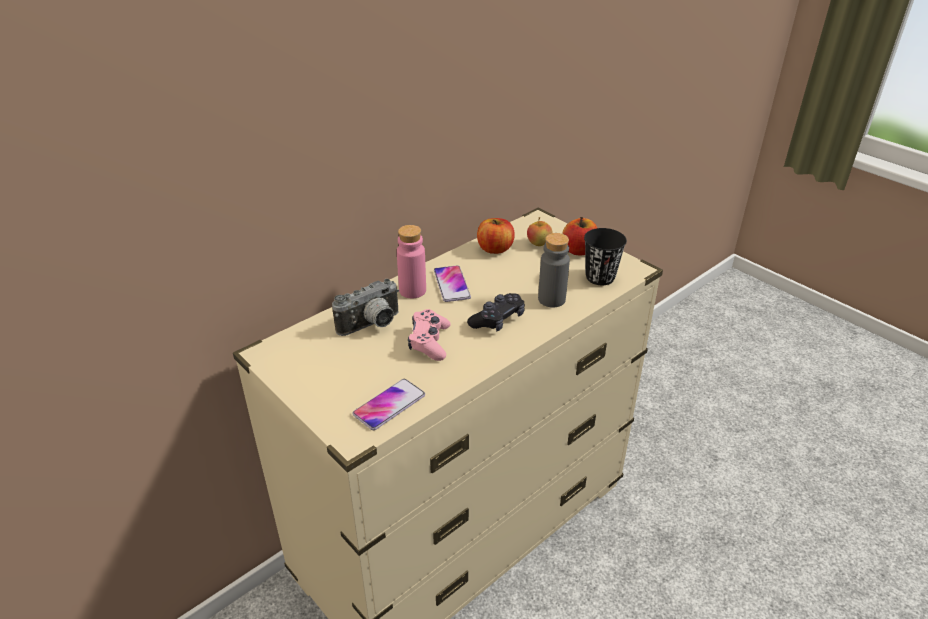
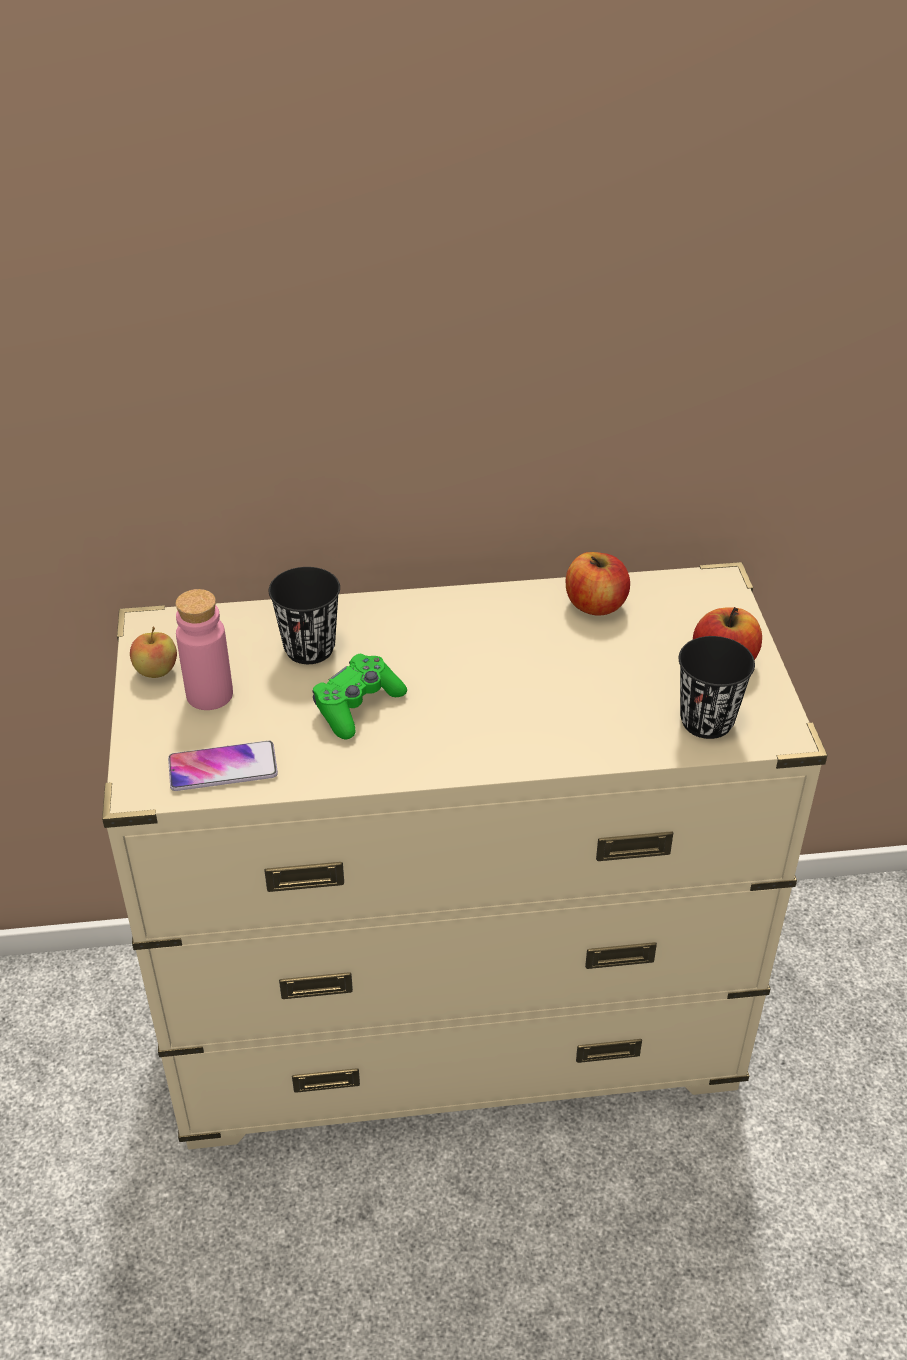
camera: 35 degrees right, 5 degrees up
camera [332,279,399,336] -> black cup [269,567,340,664]
pink bottle [397,225,426,299] -> pink bottle moved to [176,589,233,710]
pink game controller [408,309,451,361] -> green game controller [312,654,407,739]
phone [434,265,471,302] -> none
black game controller [467,293,525,331] -> none
apple [527,217,553,246] -> apple moved to [130,627,177,678]
grey bottle [538,233,570,307] -> none

